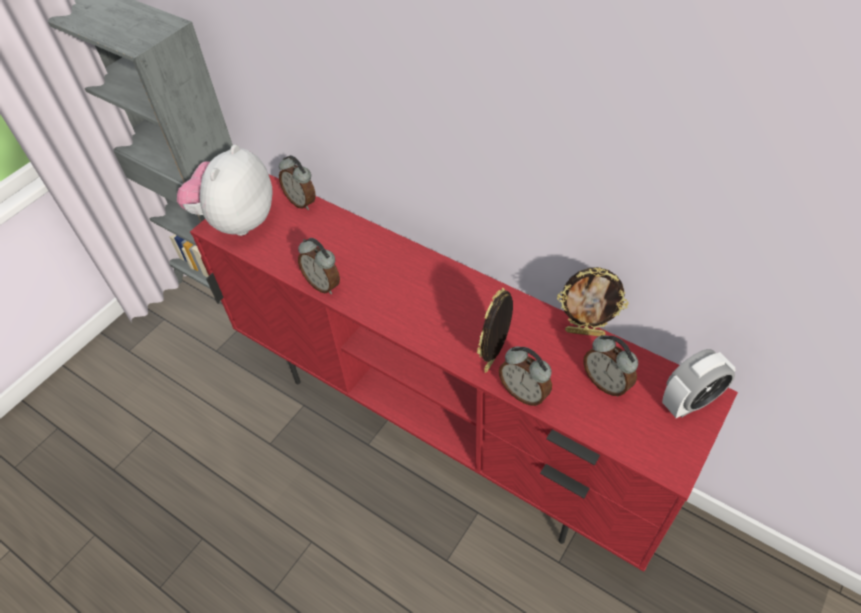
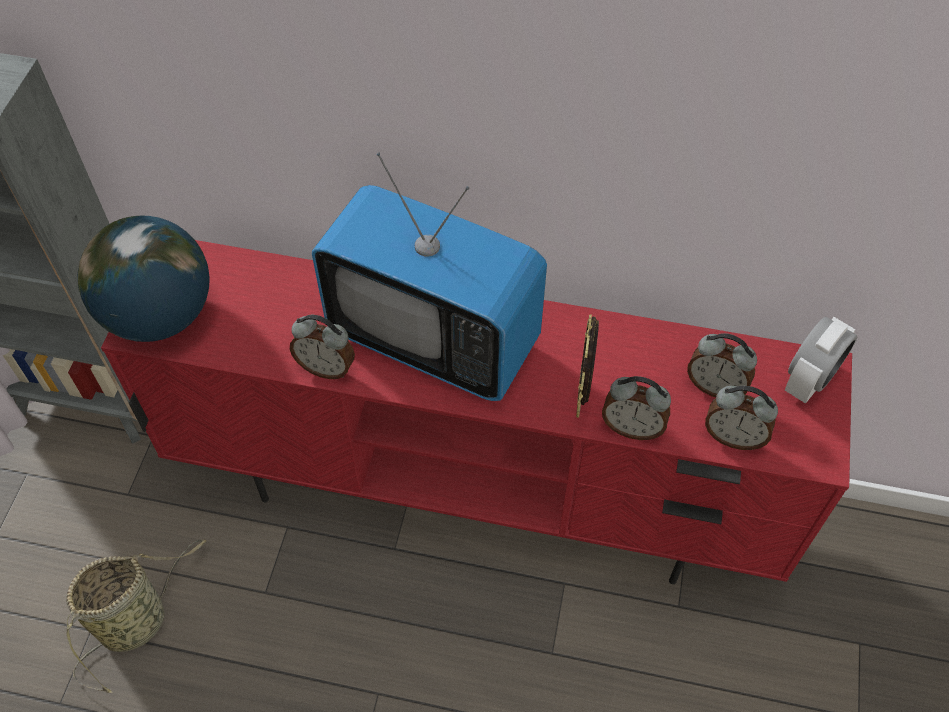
camera: 25 degrees left, 5 degrees up
plush toy [177,144,272,236] -> globe [78,215,210,342]
alarm clock [279,155,316,210] -> alarm clock moved to [705,386,778,450]
picture frame [557,267,628,336] -> none
none -> basket [66,539,207,693]
none -> television [312,153,547,401]

